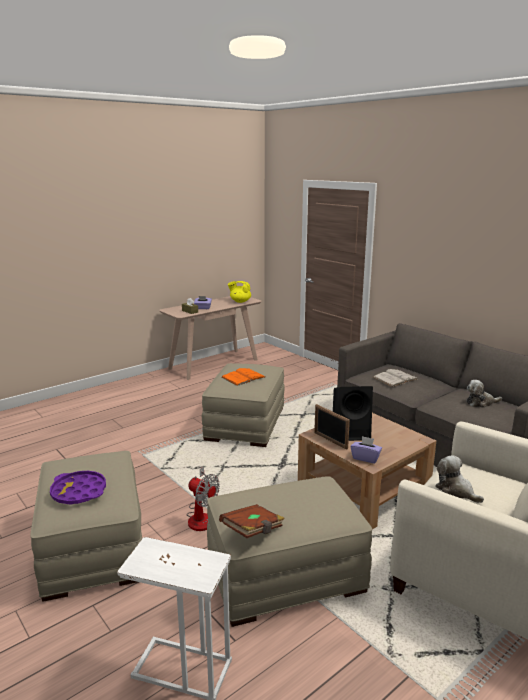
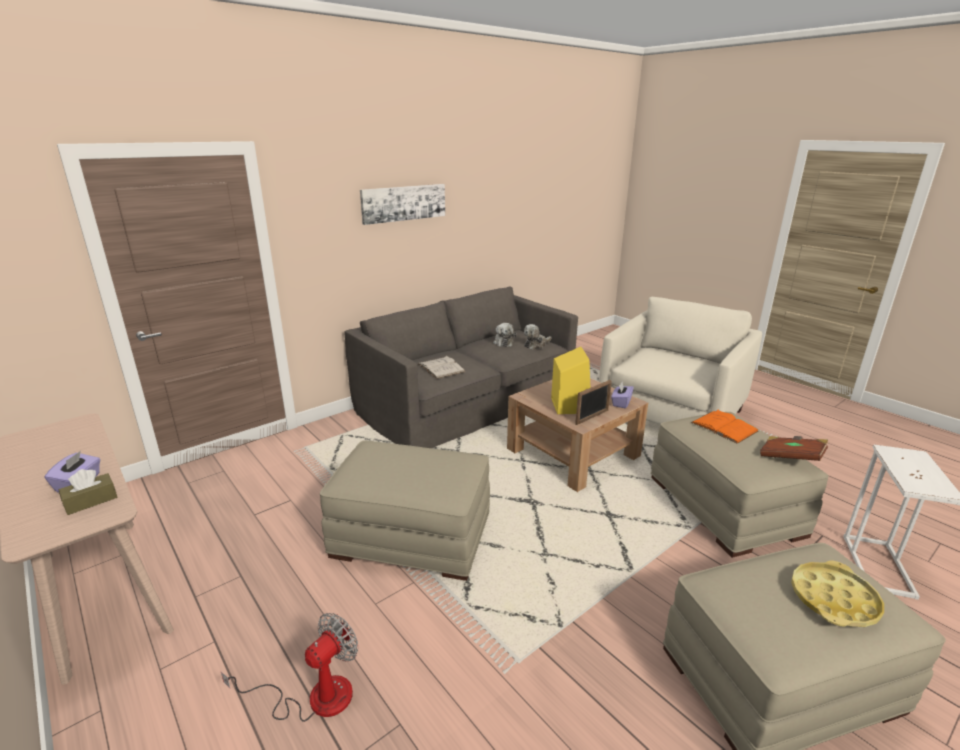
camera: 90 degrees left, 5 degrees up
purple tray [50,471,106,505] -> yellow tray [791,561,884,627]
fan [187,467,220,531] -> fan moved to [221,613,358,722]
orange book [221,368,265,386] -> orange book moved to [691,410,758,444]
yellow teapot [228,281,251,303] -> none
black speaker [333,386,373,441] -> yellow speaker [551,347,591,414]
plush toy [436,455,484,503] -> plush toy moved to [524,324,551,350]
none -> picture [360,184,445,225]

